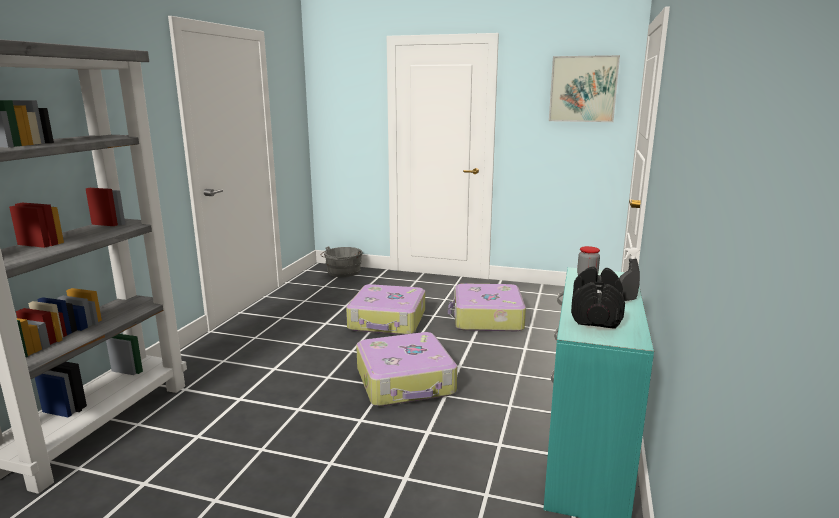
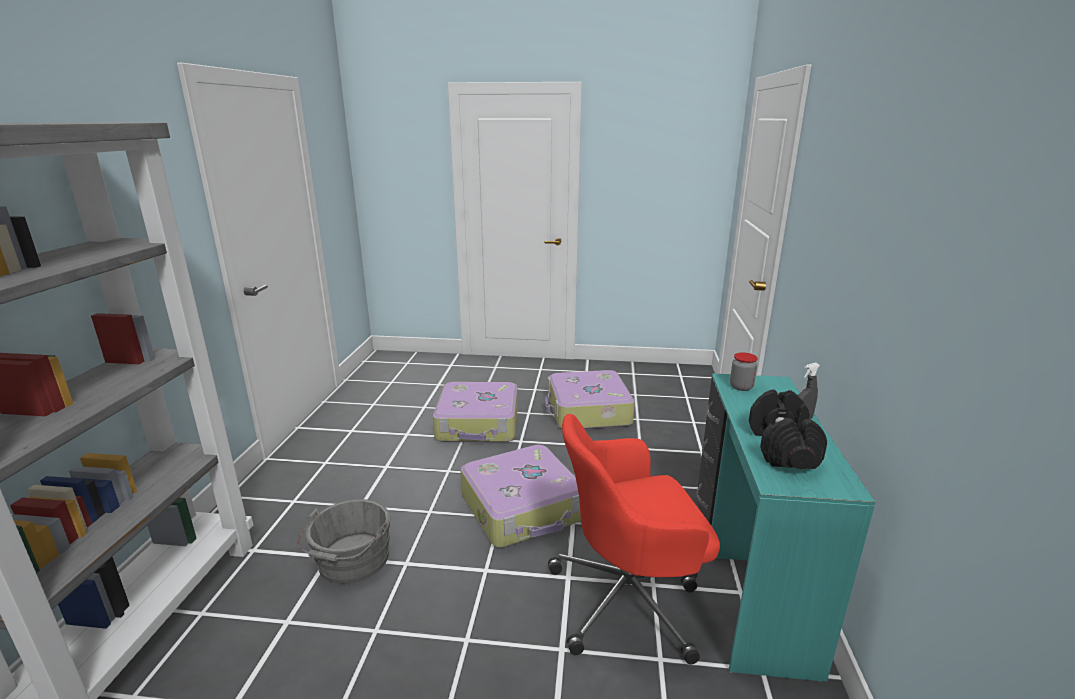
camera: 10 degrees left, 5 degrees up
grey bucket [321,246,362,277] -> grey bucket moved to [297,499,390,584]
picture [549,55,620,122] -> none
none -> red office chair [548,414,720,665]

